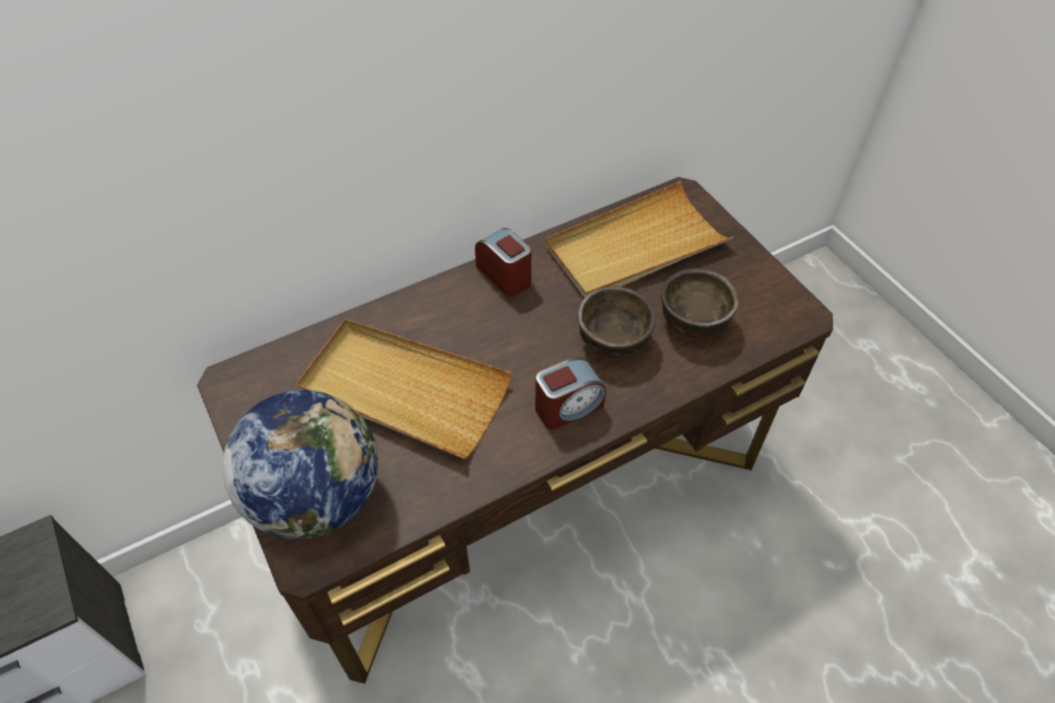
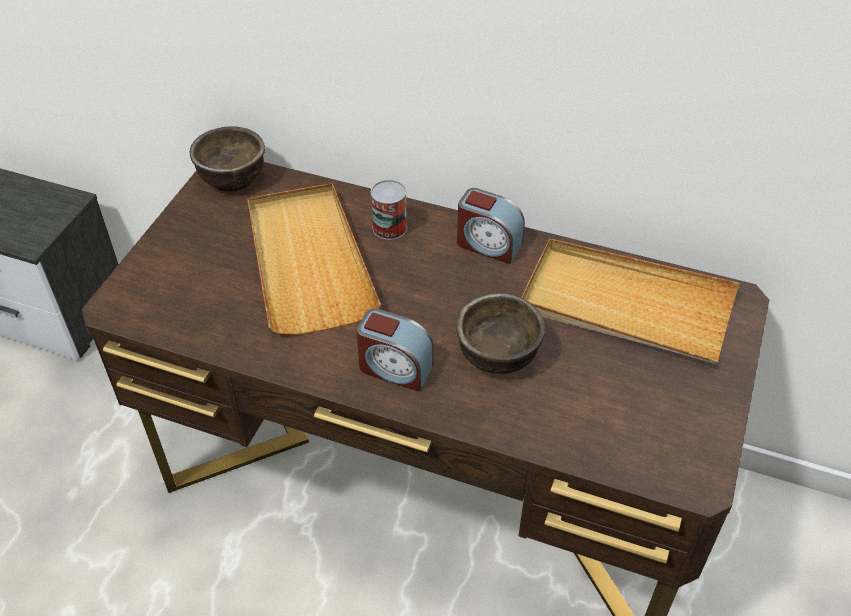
camera: 50 degrees right, 5 degrees down
globe [223,390,378,539] -> none
alarm clock [475,228,531,297] -> alarm clock turned 105 degrees clockwise [457,188,525,264]
brown bowl [661,269,739,339] -> brown bowl moved to [190,126,265,192]
none -> can [371,180,407,240]

